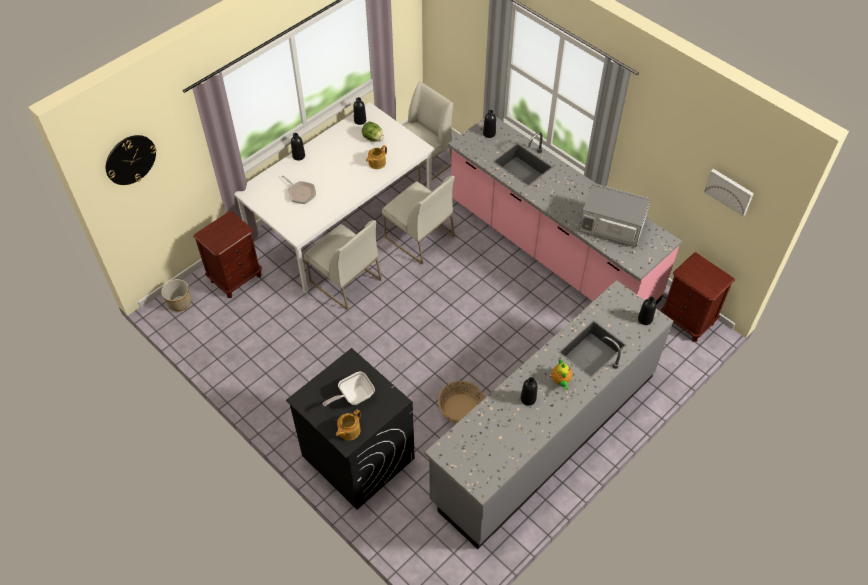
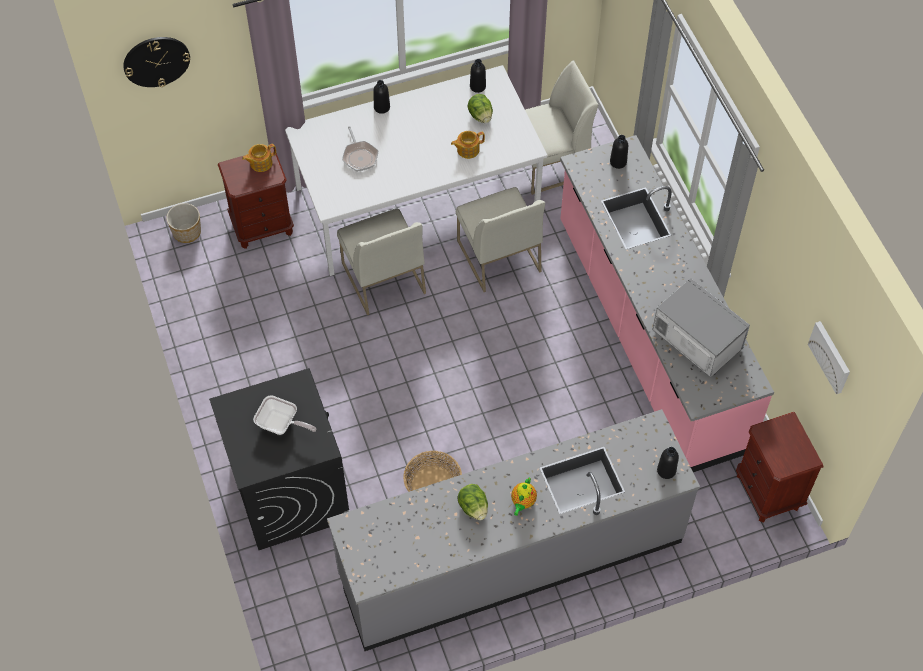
camera: 25 degrees right, 5 degrees up
frying pan [323,371,375,406] -> frying pan turned 150 degrees counterclockwise [253,395,316,435]
teapot [336,409,361,441] -> teapot moved to [242,144,276,172]
black bottle [521,377,538,406] -> lettuce [458,484,488,520]

